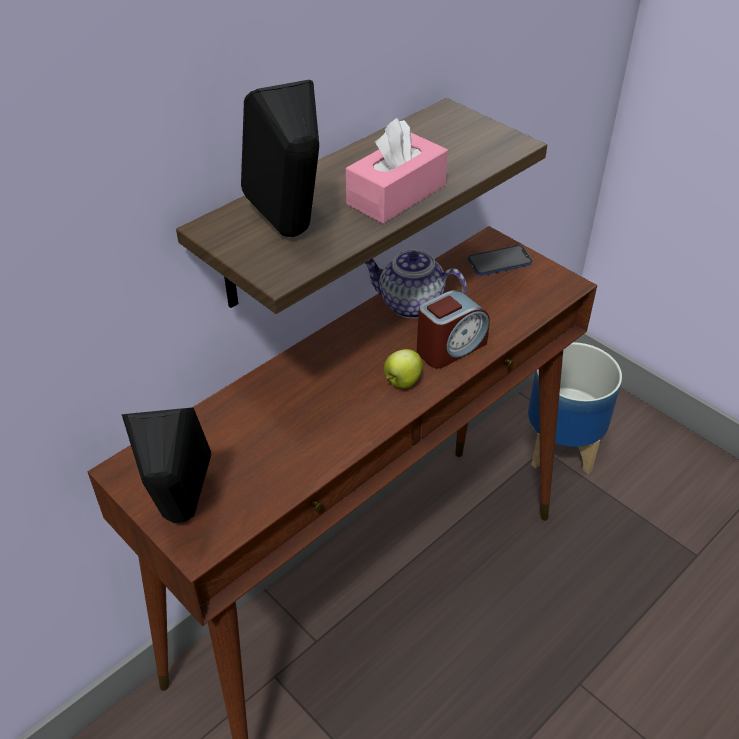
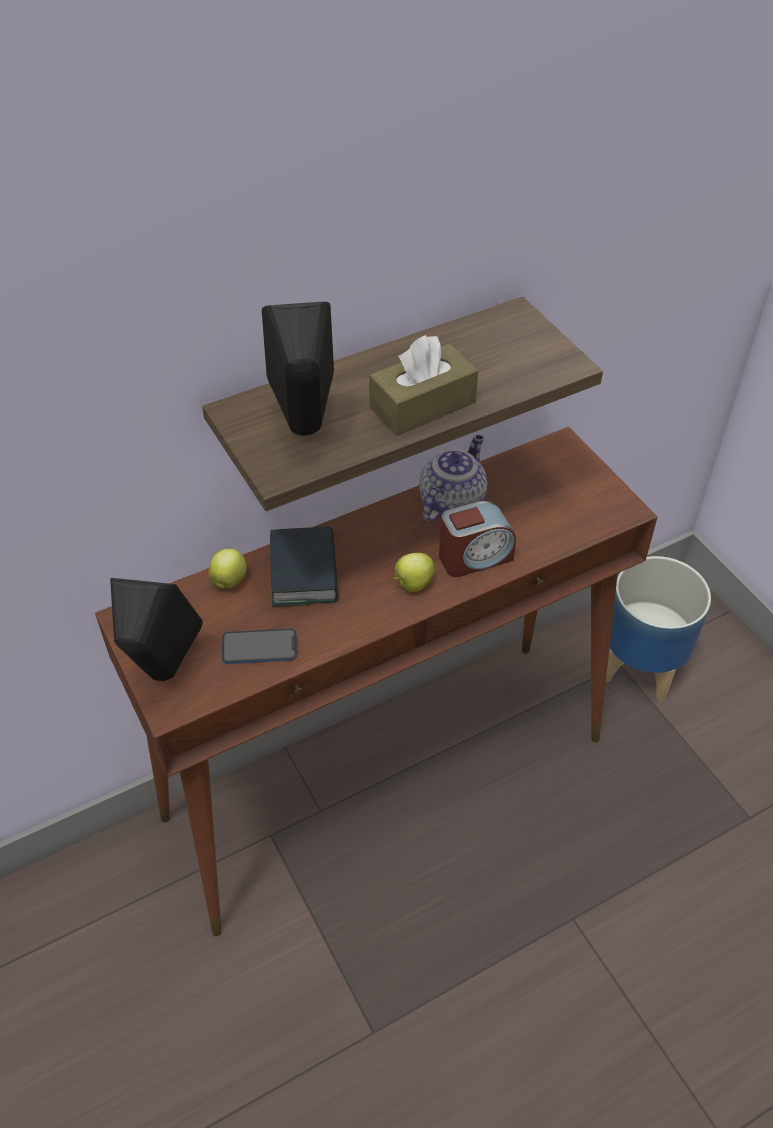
camera: 15 degrees right, 5 degrees up
pink tissue box [346,118,448,224] -> brown tissue box [369,335,478,436]
teapot [365,250,467,318] -> teapot turned 90 degrees clockwise [419,435,487,522]
phone [468,245,532,276] -> phone moved to [222,628,297,664]
none -> apple [209,549,247,589]
none -> book [270,526,338,606]

